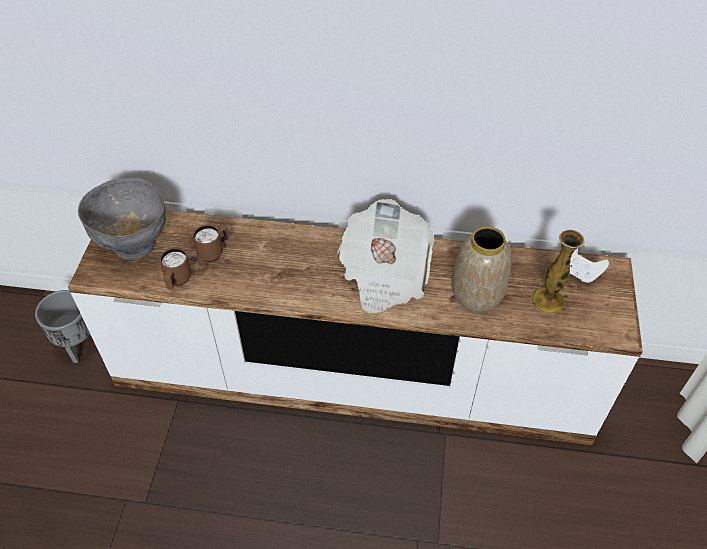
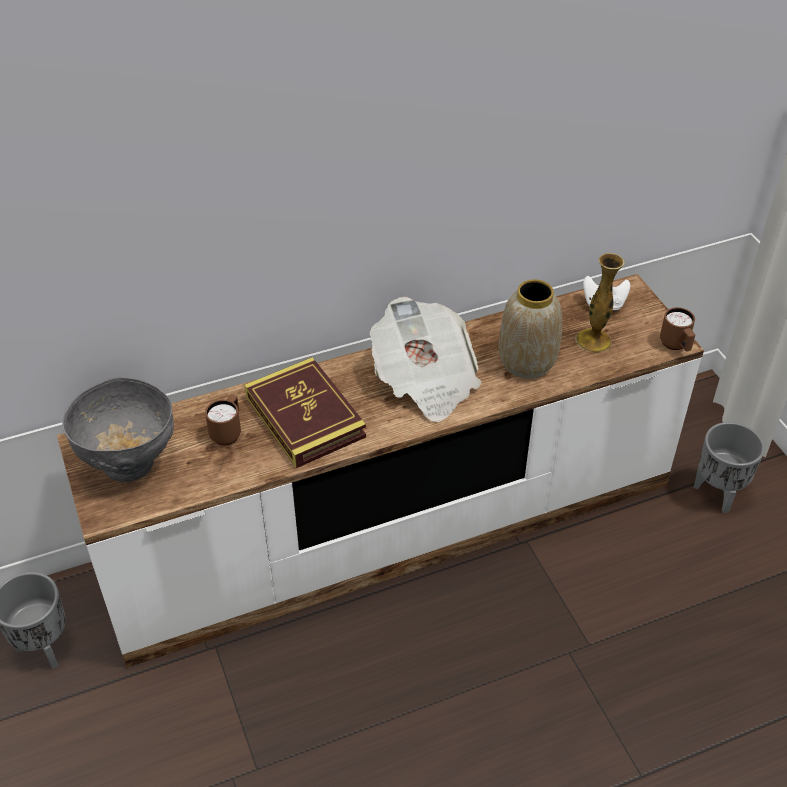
camera: 30 degrees left, 5 degrees down
brown mug [160,248,191,290] -> brown mug moved to [660,307,695,351]
none -> book [245,357,366,468]
none -> grey planter [694,422,765,513]

